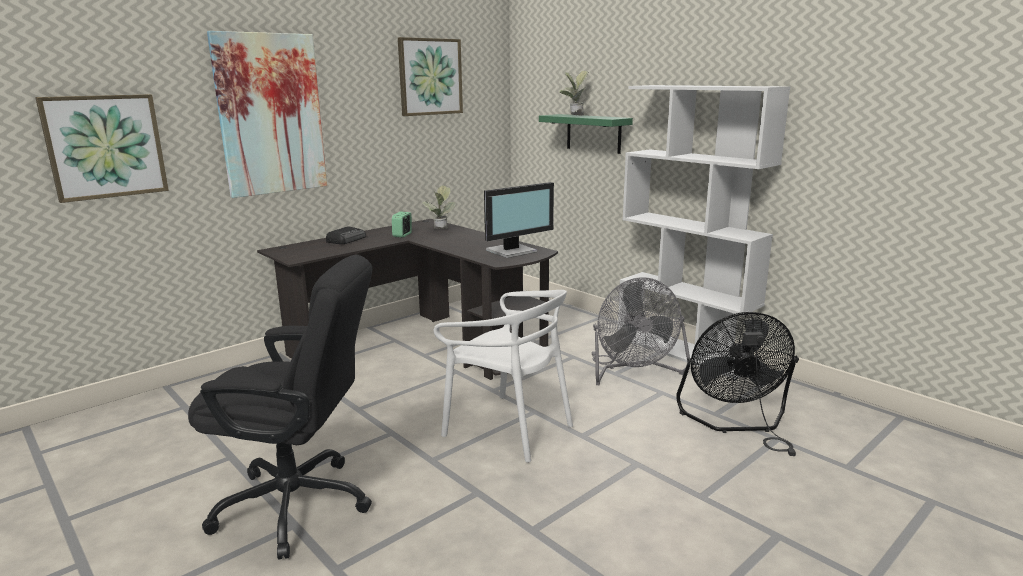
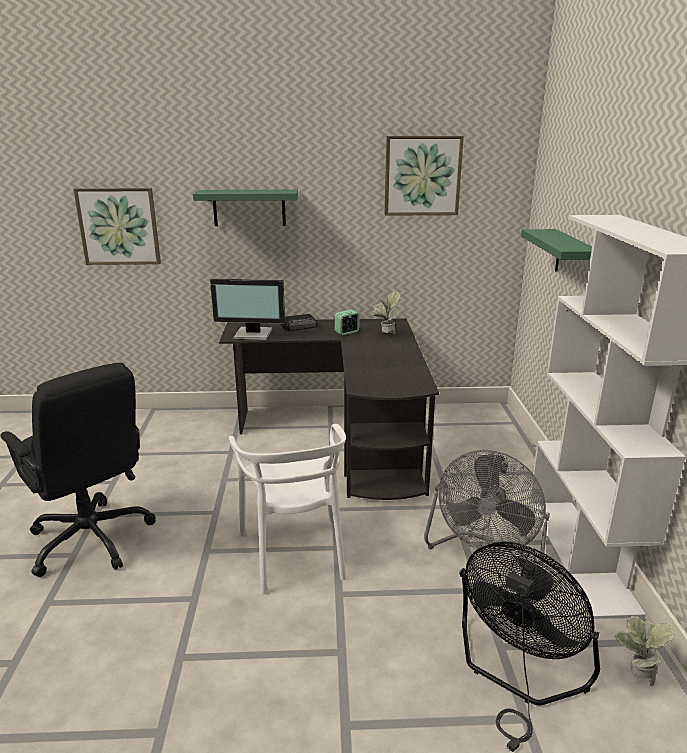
camera: 40 degrees right, 5 degrees up
picture [207,31,327,198] -> green shelf [193,190,298,226]
monitor [484,182,554,258] -> monitor moved to [210,279,285,340]
potted plant [559,71,588,116] -> potted plant moved to [615,616,675,686]

